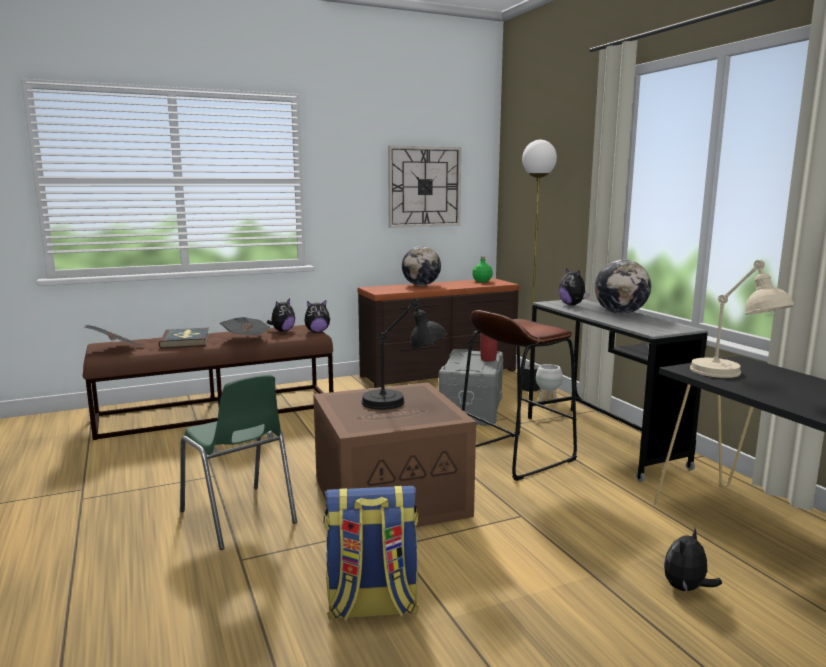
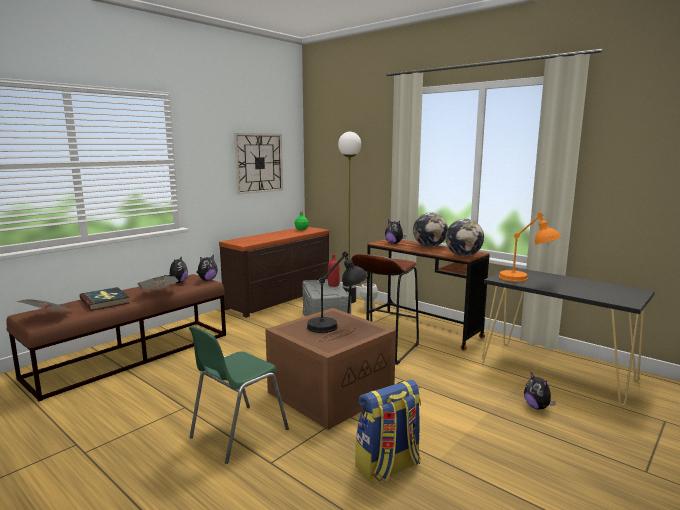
camera: 25 degrees left, 0 degrees up
green chair [180,375,297,550] -> green chair turned 105 degrees clockwise [189,326,289,464]
globe [402,246,441,286] -> globe moved to [445,219,484,256]
grey desk [528,299,708,482] -> brown desk [367,239,490,351]
plush toy [664,529,722,593] -> plush toy turned 45 degrees counterclockwise [524,373,556,410]
beige table lamp [690,260,795,378] -> orange table lamp [499,213,561,282]

